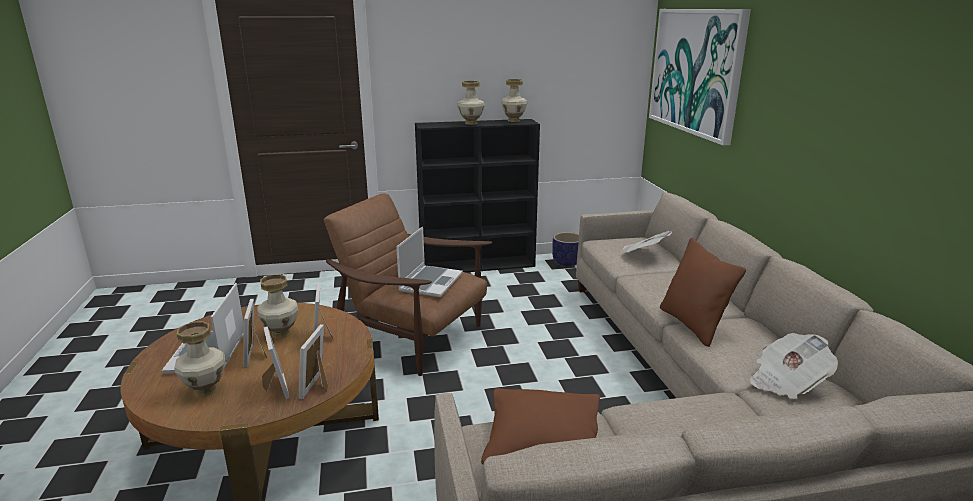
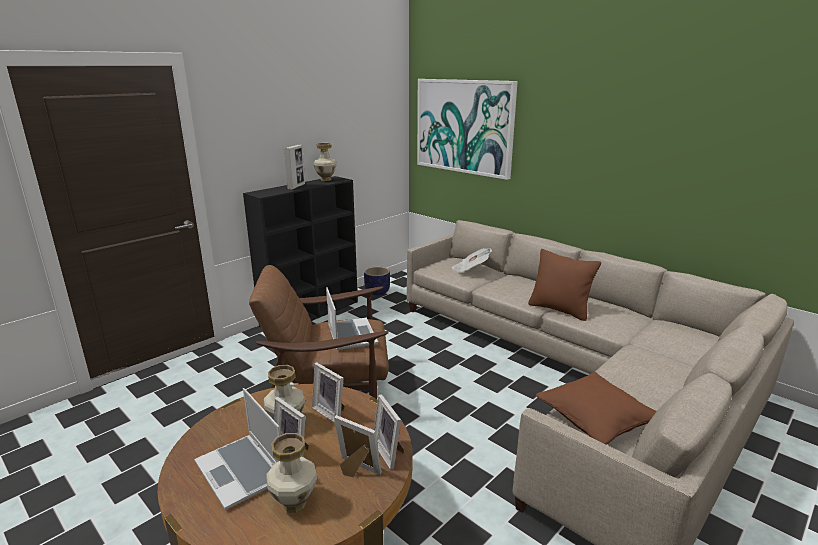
camera: 35 degrees left, 0 degrees up
vase [457,81,485,125] -> picture frame [284,145,305,190]
newspaper [749,333,838,399] -> none

